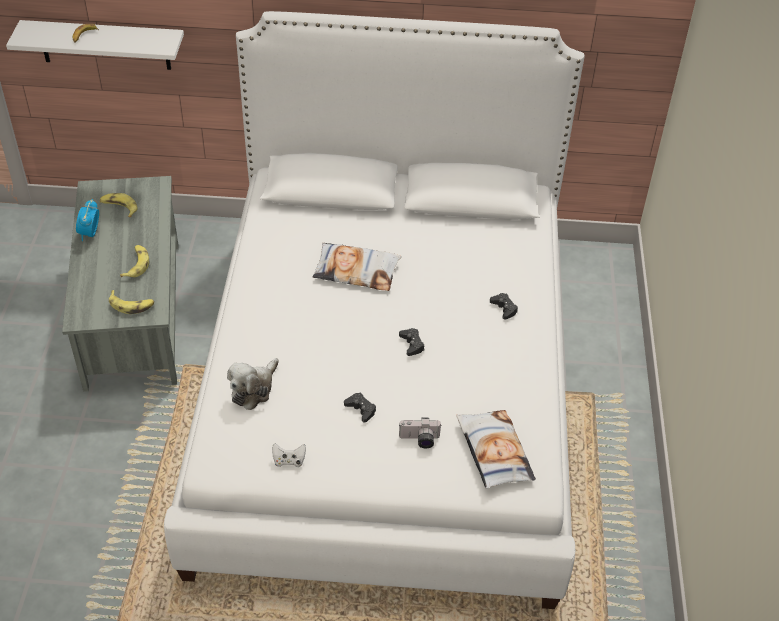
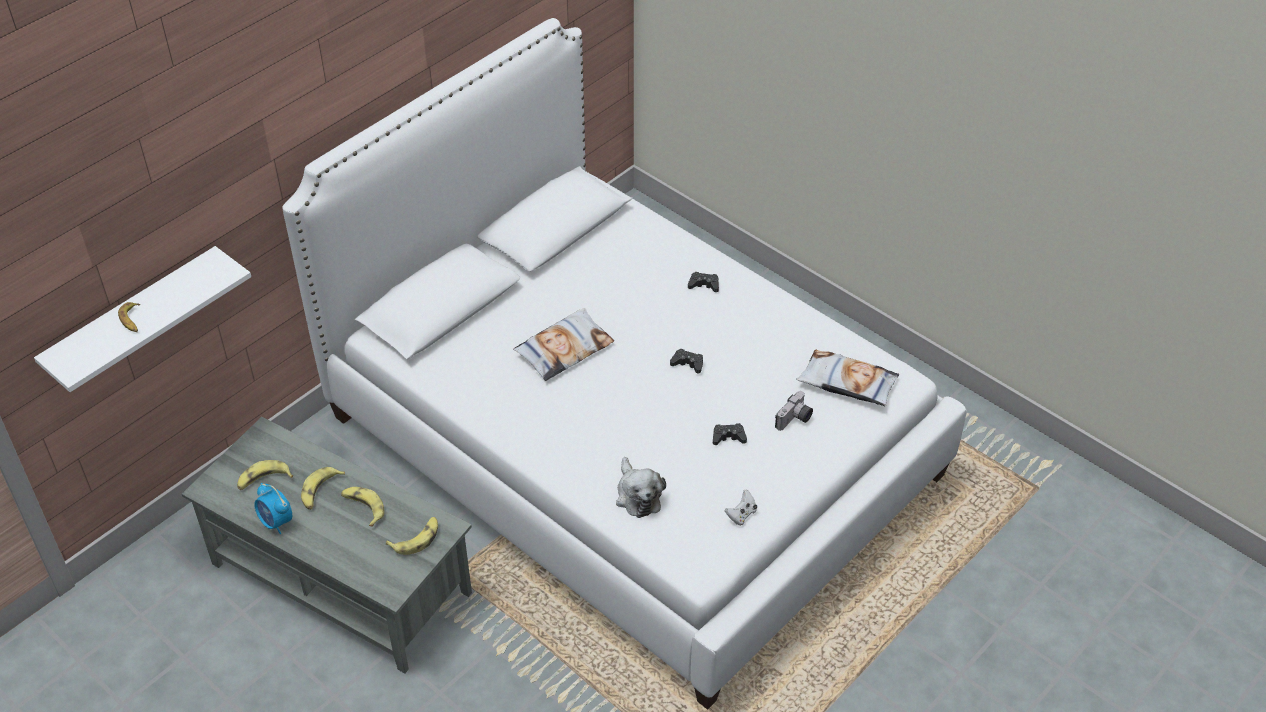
camera: 50 degrees left, 0 degrees up
none -> banana [301,467,345,510]

